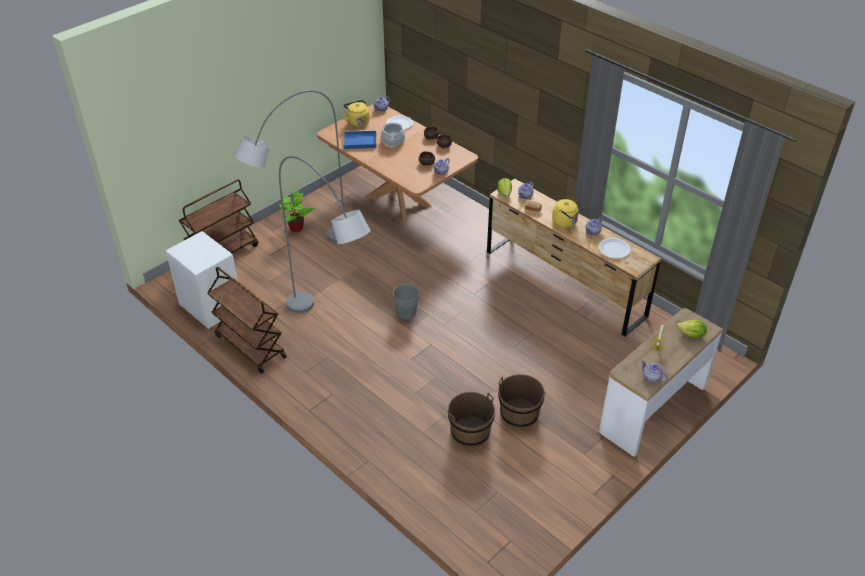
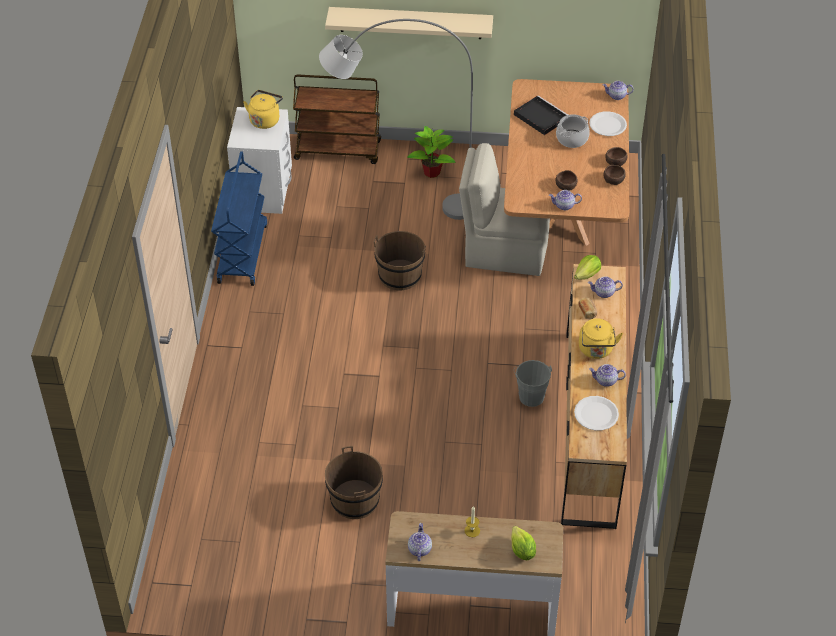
camera: 50 degrees right, 5 degrees up
brown cart [207,267,287,374] -> blue cart [211,151,267,286]
grey floor lamp [279,156,371,313] -> none
yellow kettle [343,100,369,127] -> yellow kettle moved to [243,90,283,129]
blue tray [344,130,376,149] -> black tray [514,95,568,135]
grey bucket [389,282,419,320] -> grey bucket moved to [514,360,552,407]
brown bucket [448,392,495,447] -> brown bucket moved to [374,231,426,290]
none -> beige shelf [325,7,493,39]
none -> beige chair [459,143,550,276]

